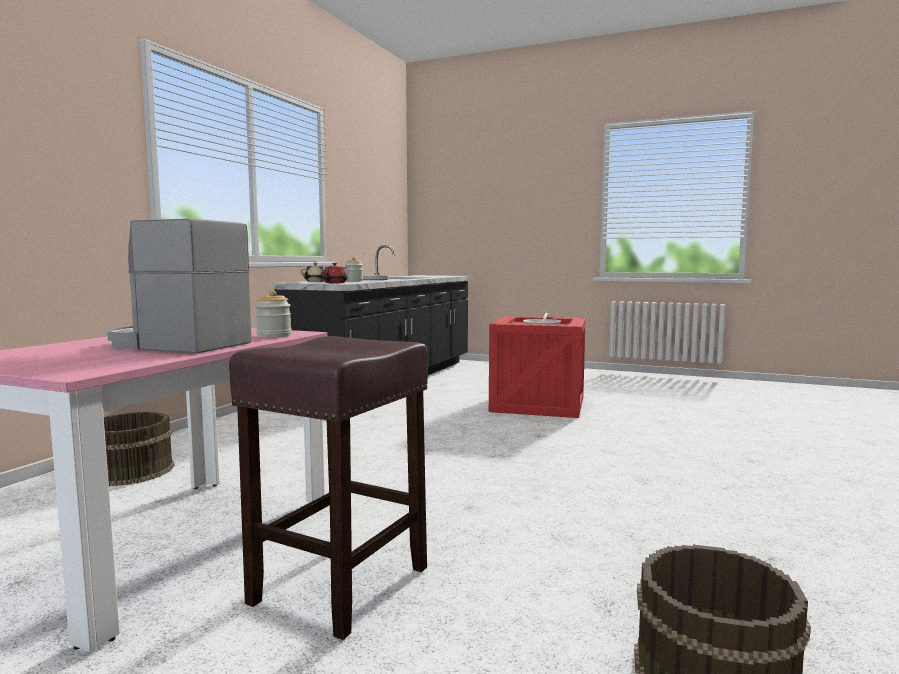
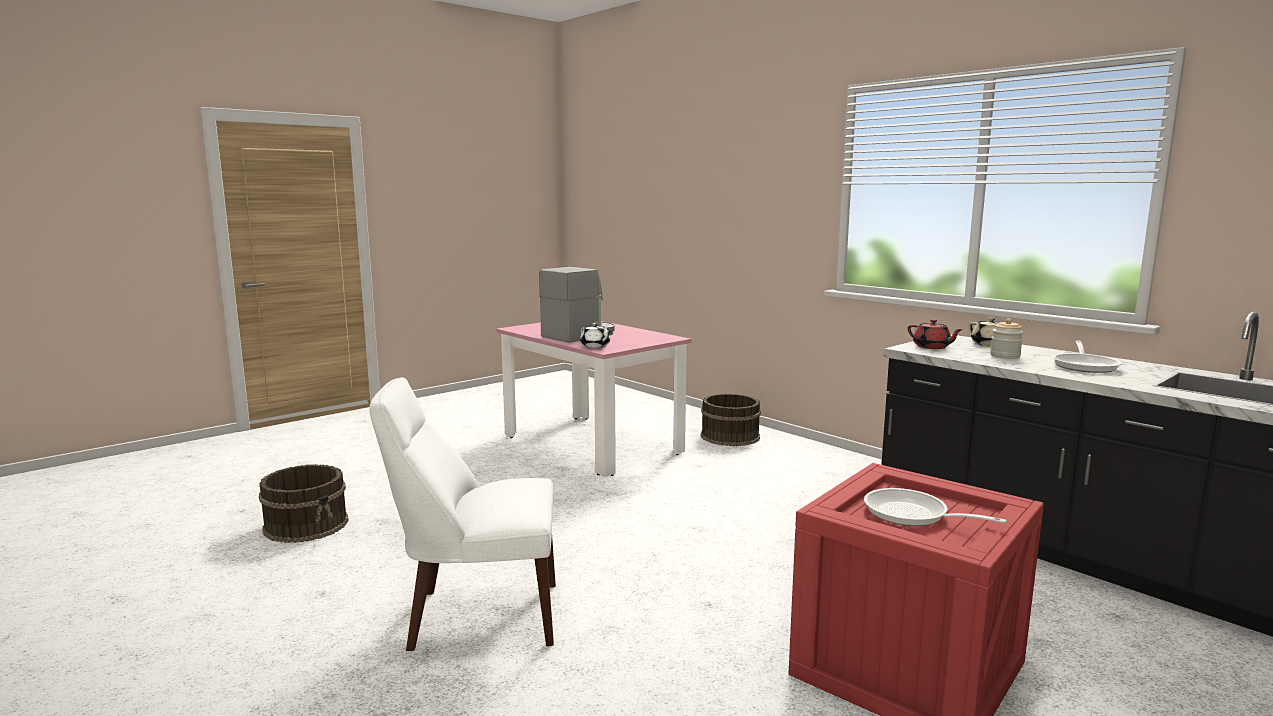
camera: 115 degrees right, 5 degrees up
brown stool [229,336,428,640] -> none
jar [255,290,292,338] -> white teapot [580,323,612,348]
none -> white chair [369,377,556,651]

